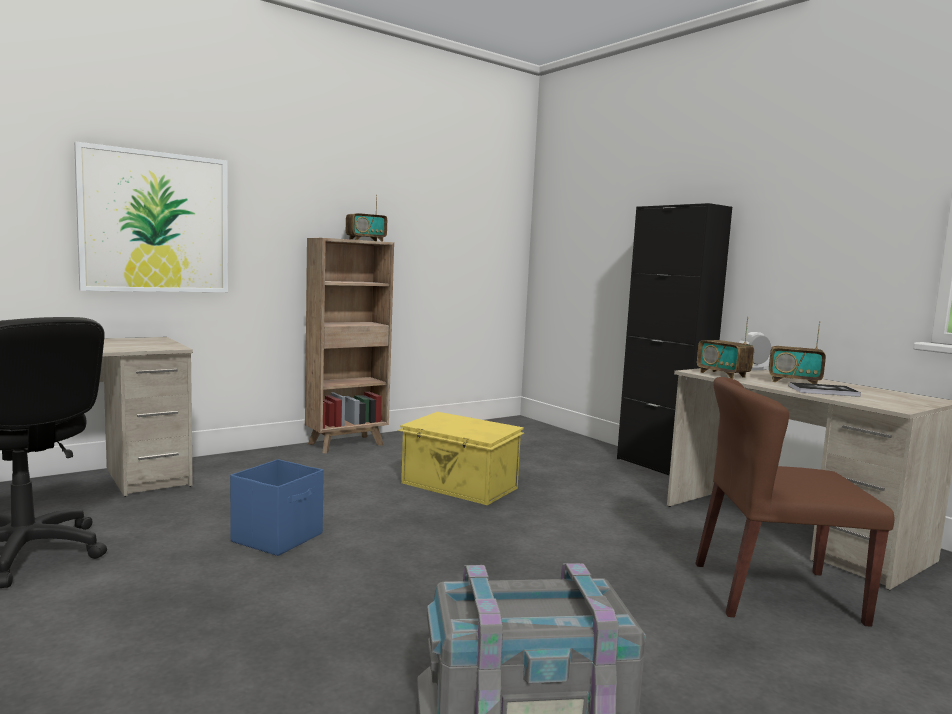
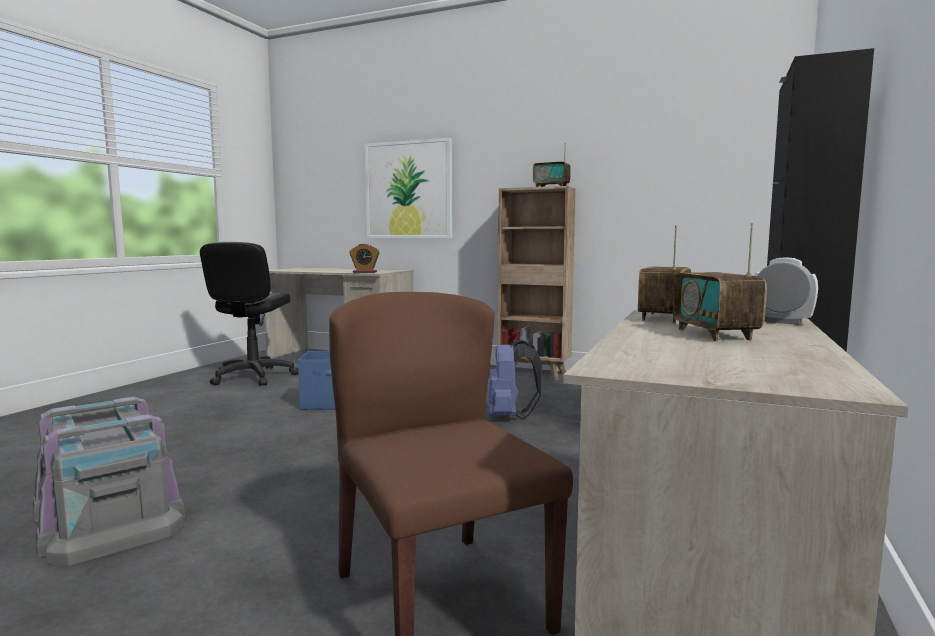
camera: 60 degrees right, 0 degrees up
yellow storage box [397,412,524,505] -> blue backpack [488,339,542,419]
book [789,382,861,397] -> none
none -> alarm clock [350,244,379,273]

